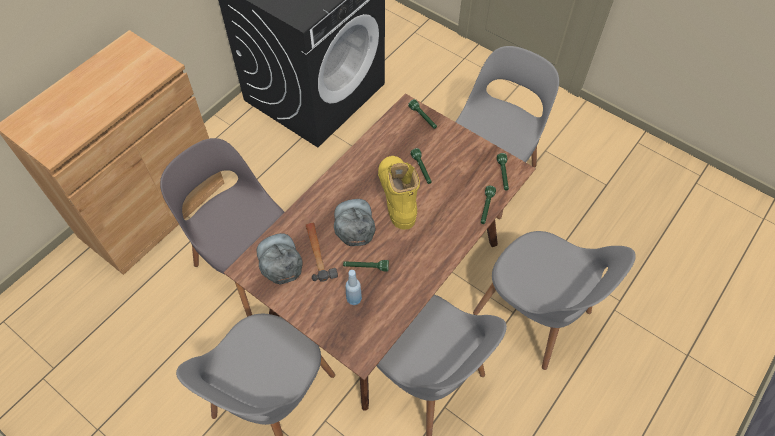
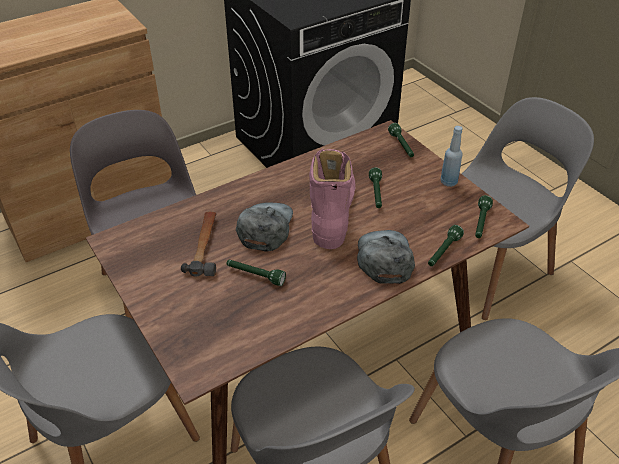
camera: 20 degrees right, 15 degrees down
grey cap [256,233,303,284] -> grey cap moved to [357,230,415,284]
blue bottle [345,270,362,305] -> blue bottle moved to [441,126,463,187]
yellow boot [378,156,420,230] -> pink boot [309,149,356,249]

